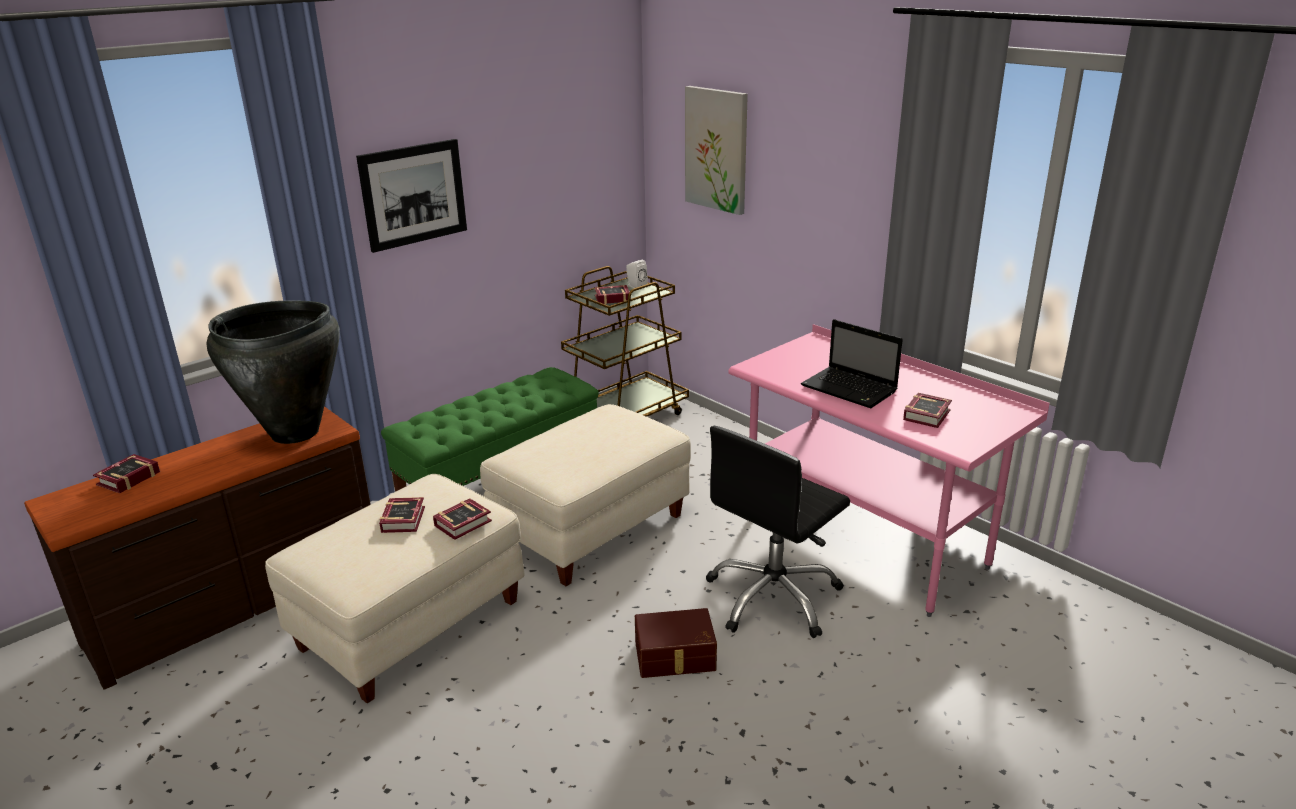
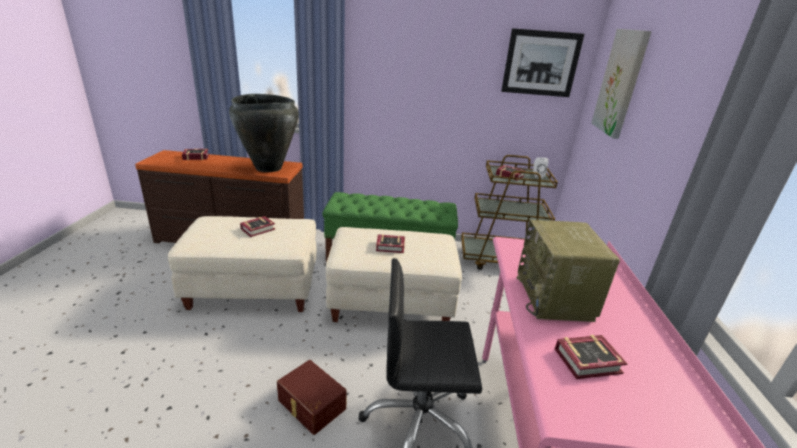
camera: 45 degrees right, 0 degrees up
picture [356,139,467,253] -> picture moved to [501,28,584,97]
book [433,499,492,540] -> book moved to [376,234,405,253]
laptop [801,319,903,408] -> radio [517,220,620,322]

